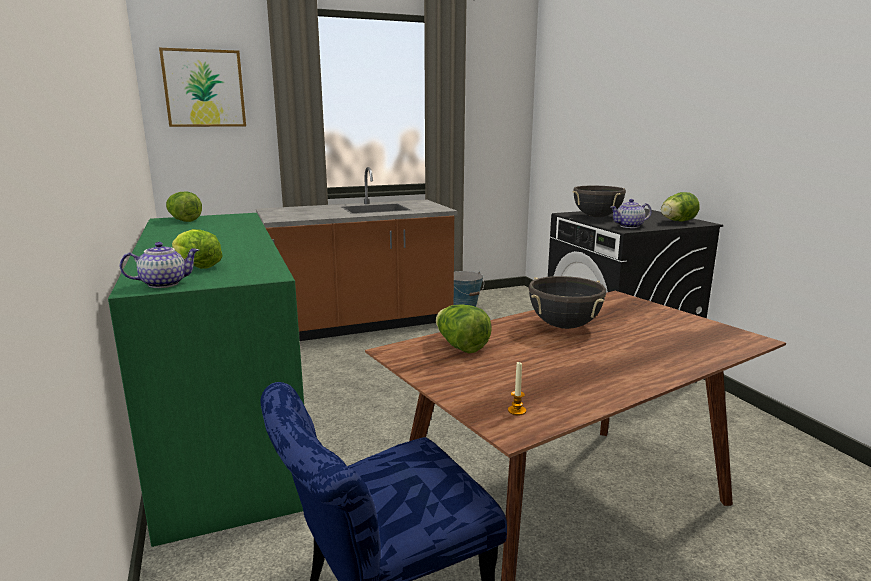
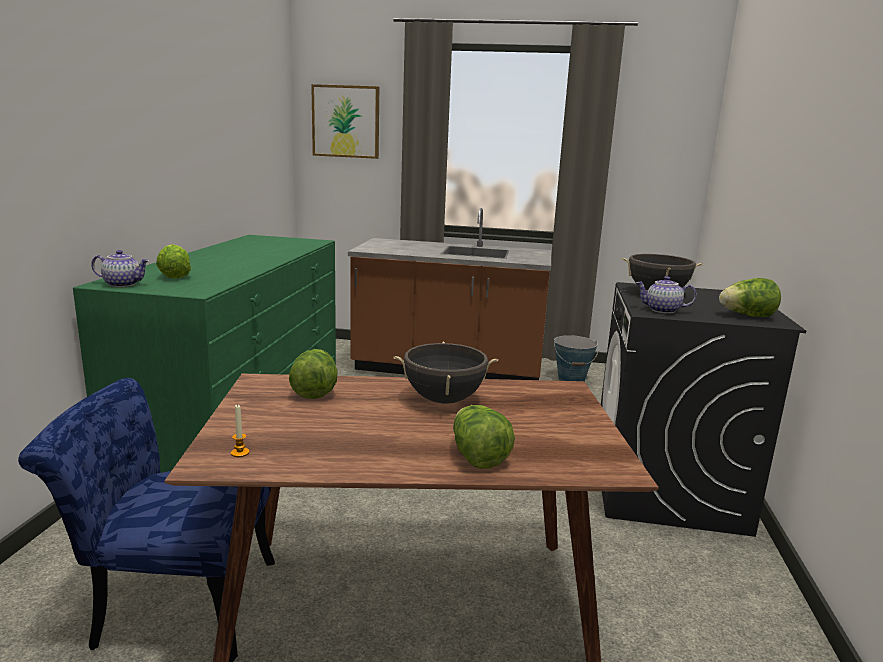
camera: 30 degrees right, 0 degrees up
lettuce [166,192,202,222] -> lettuce moved to [453,405,515,469]

